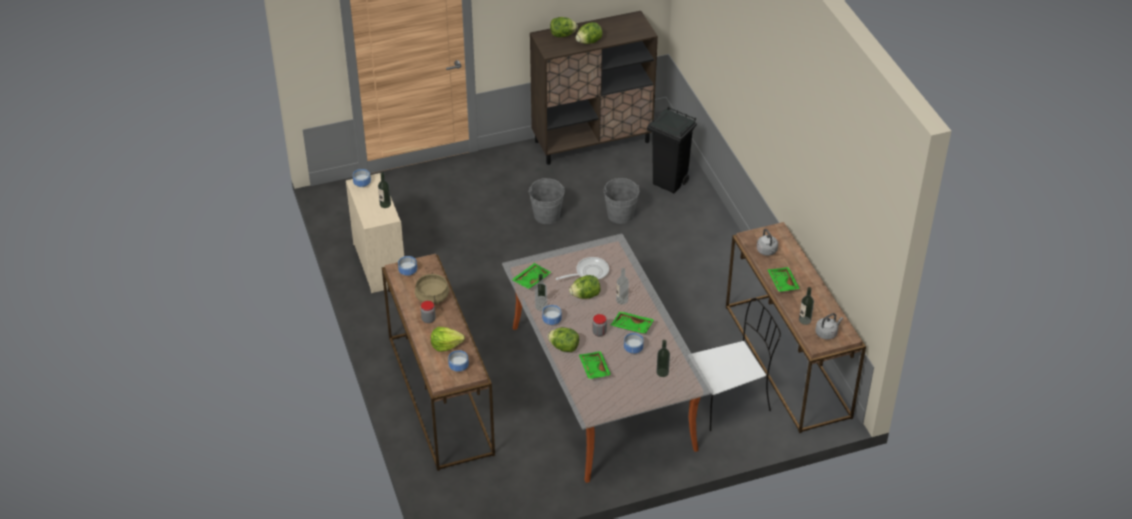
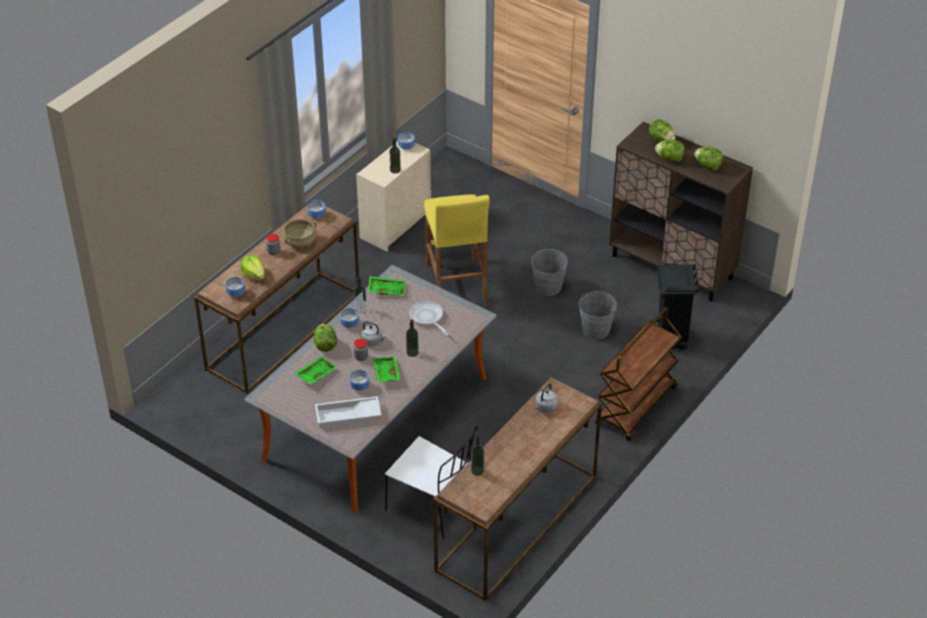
camera: 55 degrees right, 0 degrees up
frying pan [555,257,609,280] -> frying pan turned 150 degrees counterclockwise [410,301,449,335]
lettuce [569,275,600,299] -> lettuce moved to [694,146,724,170]
bottle [656,340,670,377] -> white tray [315,396,381,428]
green tray [767,267,800,292] -> none
grey kettle [815,313,843,340] -> grey kettle moved to [361,321,386,346]
none -> yellow stool [424,195,490,301]
none -> brown cart [595,307,681,441]

